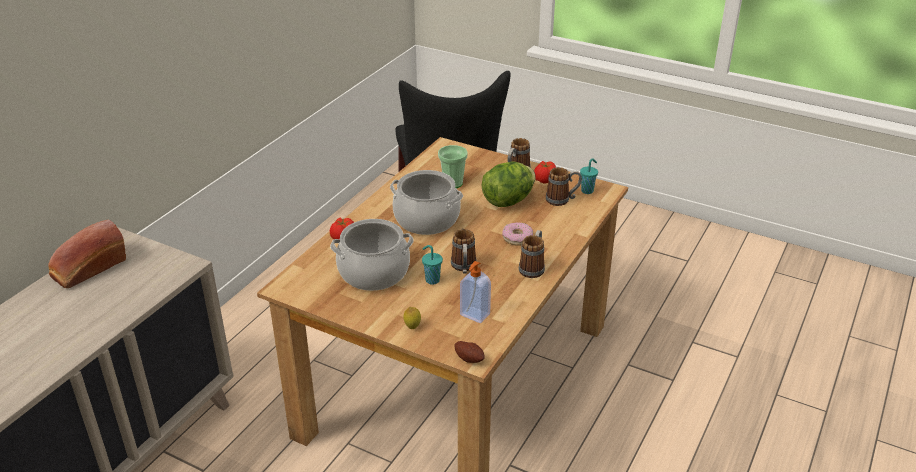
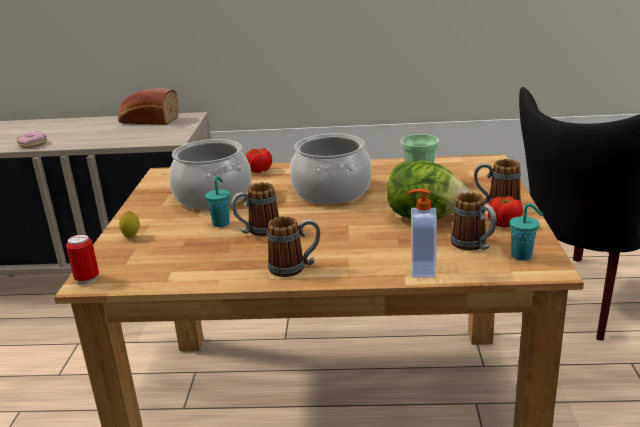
camera: 65 degrees right, 10 degrees down
potato [454,341,484,363] -> can [66,234,99,284]
soap dispenser [460,261,491,323] -> soap dispenser moved to [408,189,437,278]
donut [502,222,533,246] -> donut moved to [17,131,47,148]

